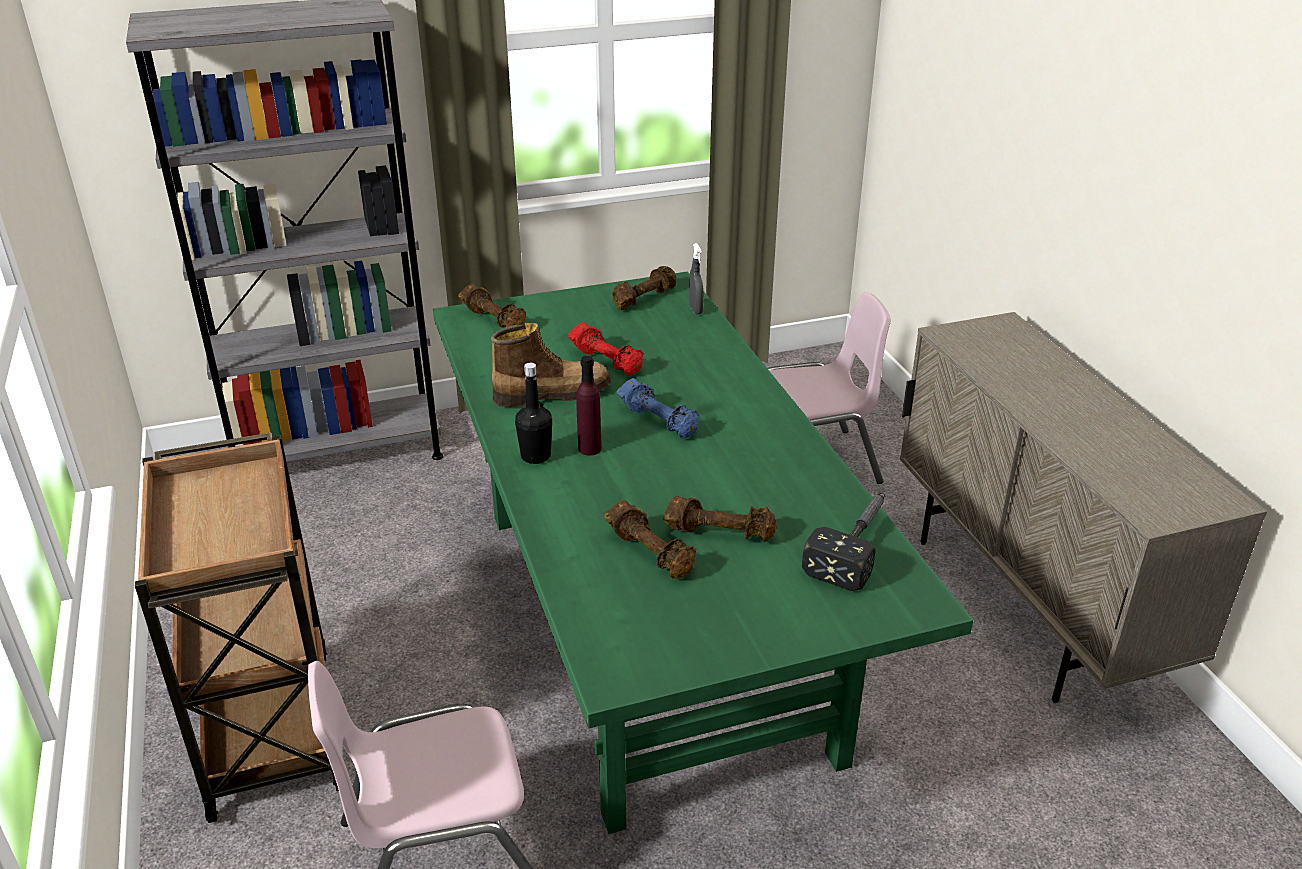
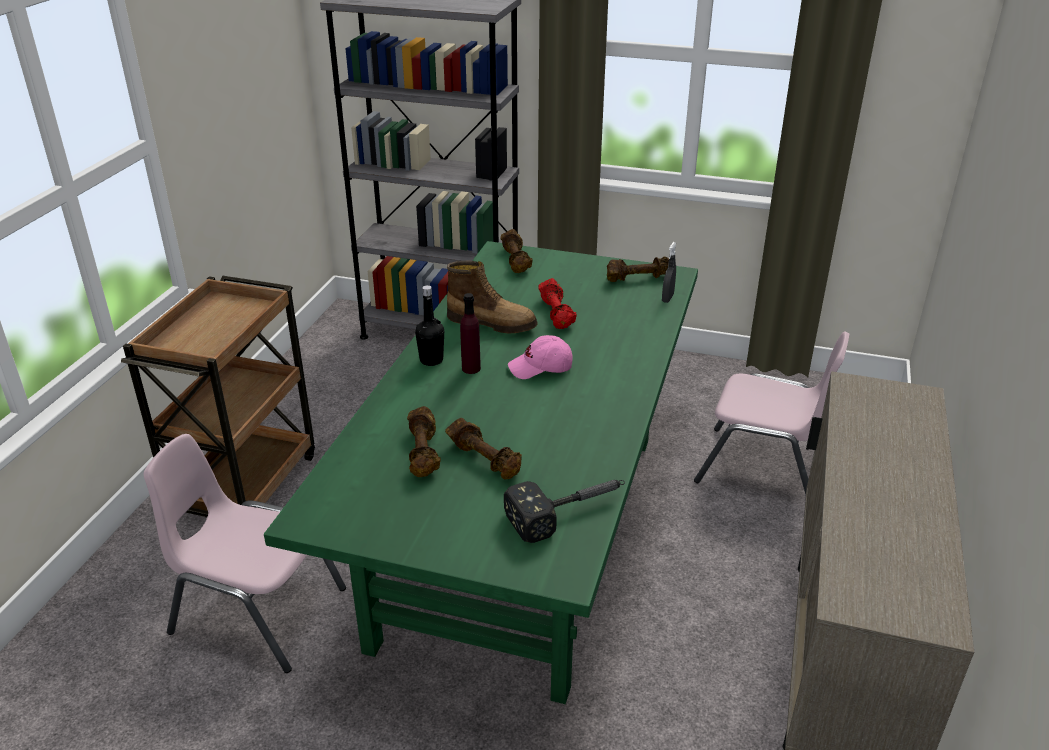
camera: 35 degrees right, 0 degrees up
blue dumbbell [616,378,699,438] -> pink cap [508,335,573,379]

